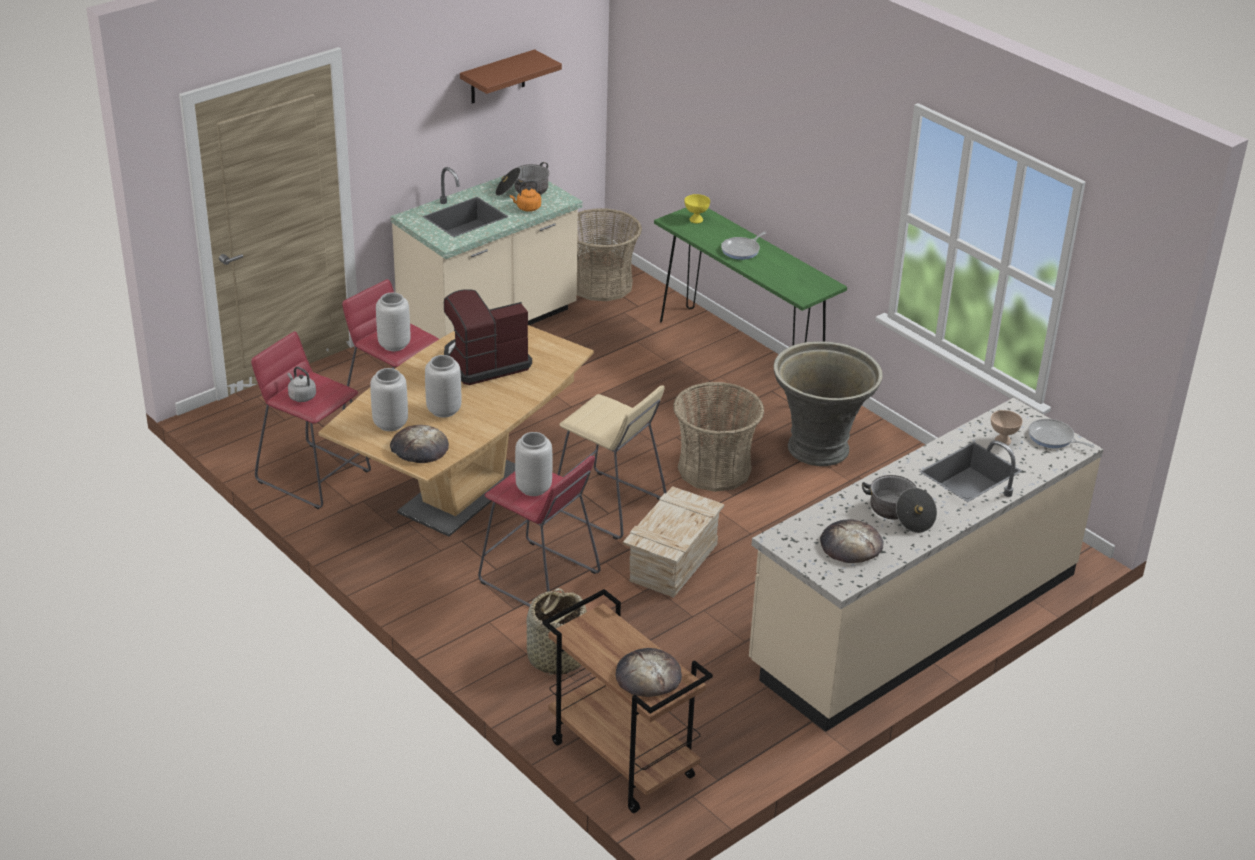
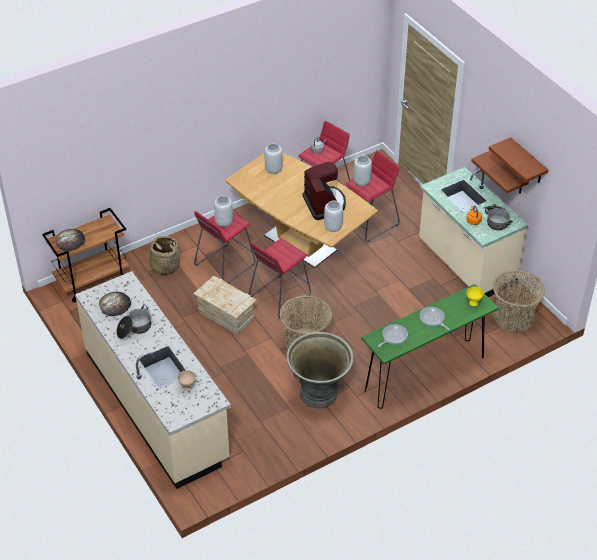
camera: 100 degrees right, 10 degrees up
bread [390,425,449,463] -> none
grey vase [425,355,461,418] -> grey vase moved to [324,201,343,232]
beige stool [557,385,666,540] -> red stool [249,238,311,318]
frying pan [1028,419,1095,448] -> frying pan moved to [378,324,408,347]
none -> brown shelf [471,151,529,194]

